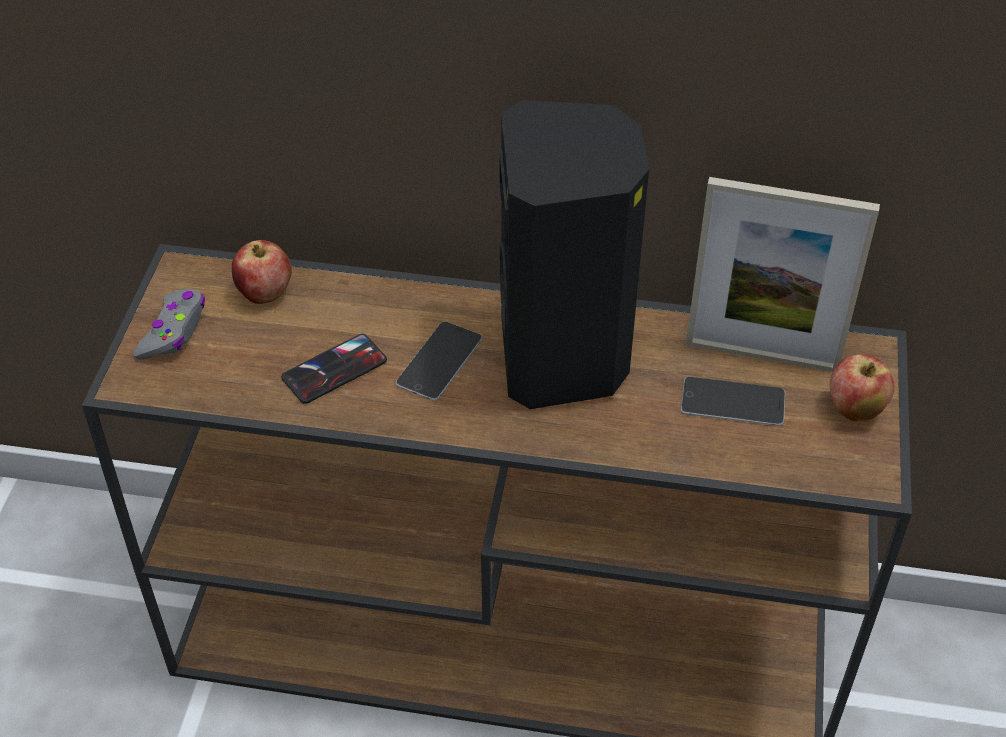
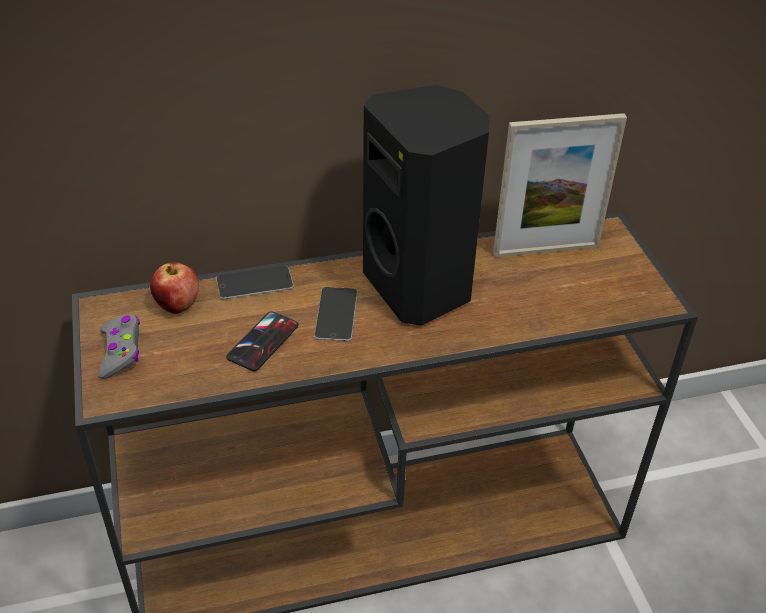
camera: 25 degrees left, 5 degrees down
phone [681,377,785,426] -> phone moved to [216,266,294,299]
apple [830,354,895,421] -> none

